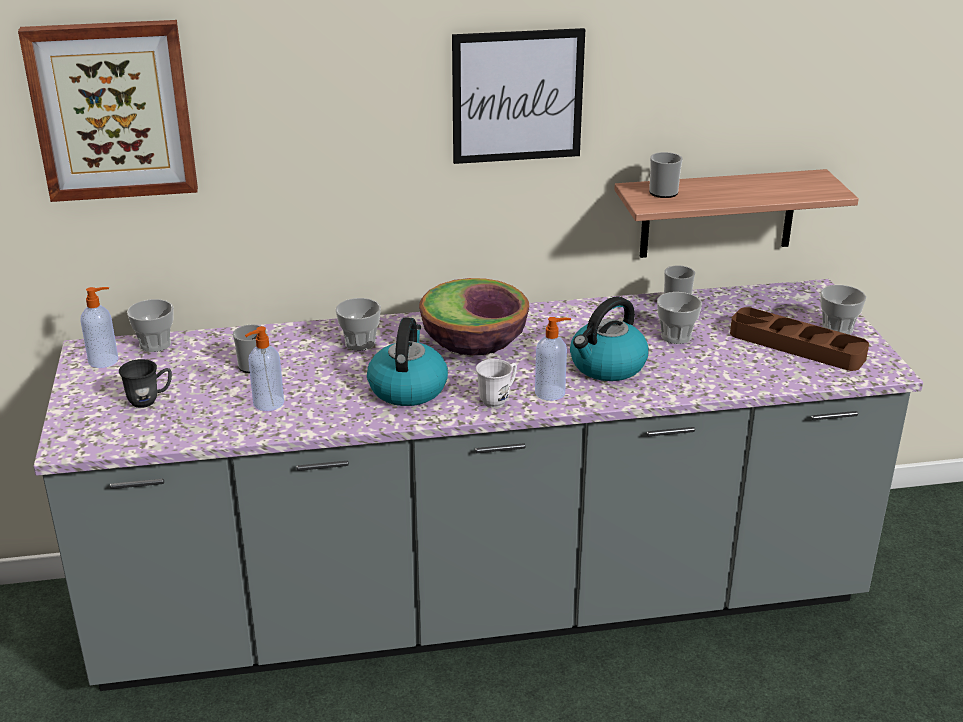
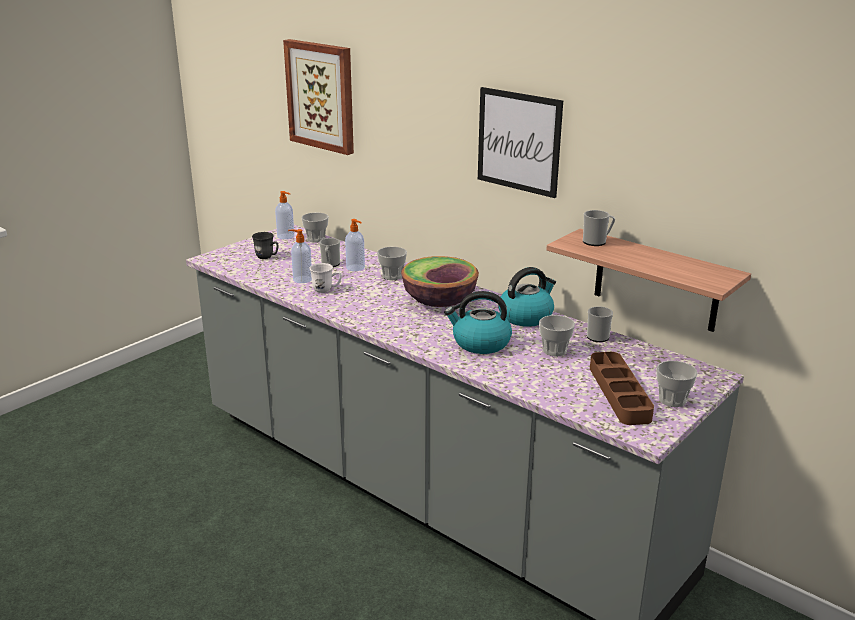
camera: 50 degrees right, 5 degrees down
kettle [367,317,448,406] -> kettle moved to [498,267,556,327]
white mug [476,359,517,407] -> white mug moved to [309,263,342,293]
soap dispenser [535,317,571,401] -> soap dispenser moved to [345,219,365,271]

